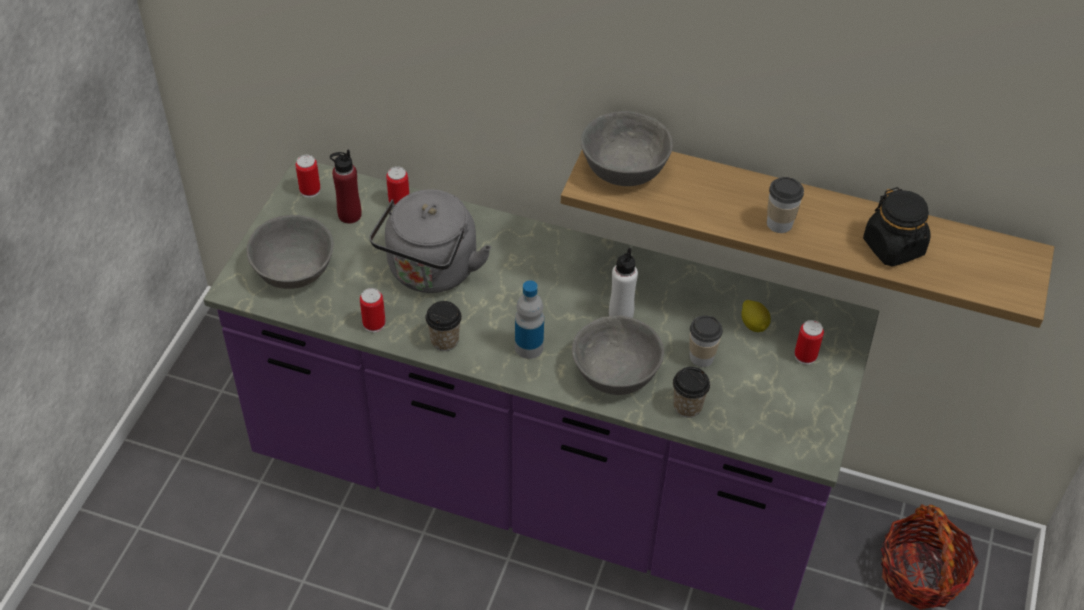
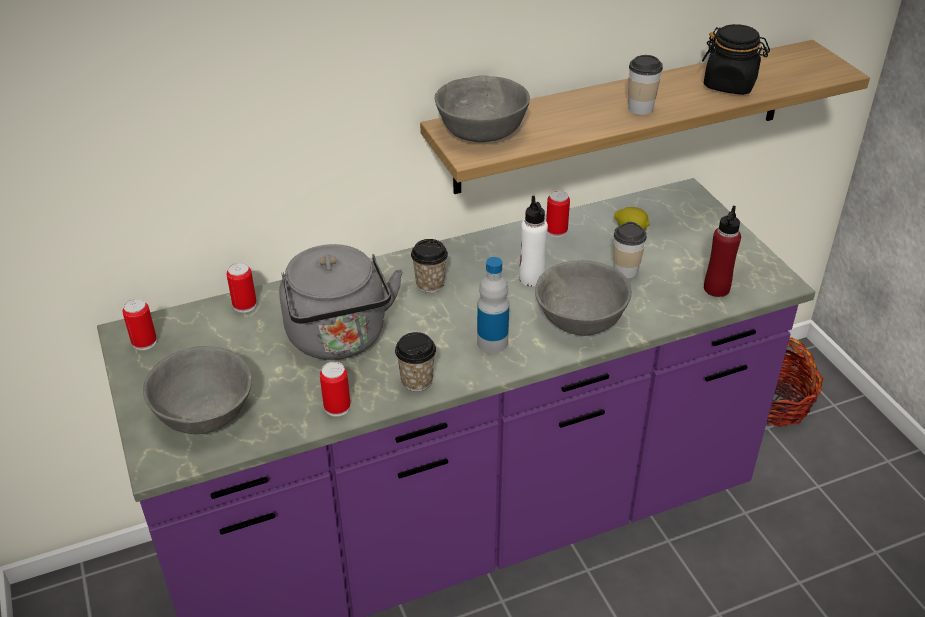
camera: 40 degrees left, 10 degrees down
red bottle [330,149,362,224] -> red bottle moved to [704,205,741,297]
cup [673,367,710,418] -> cup moved to [411,239,448,293]
can [794,320,824,365] -> can moved to [546,190,570,237]

